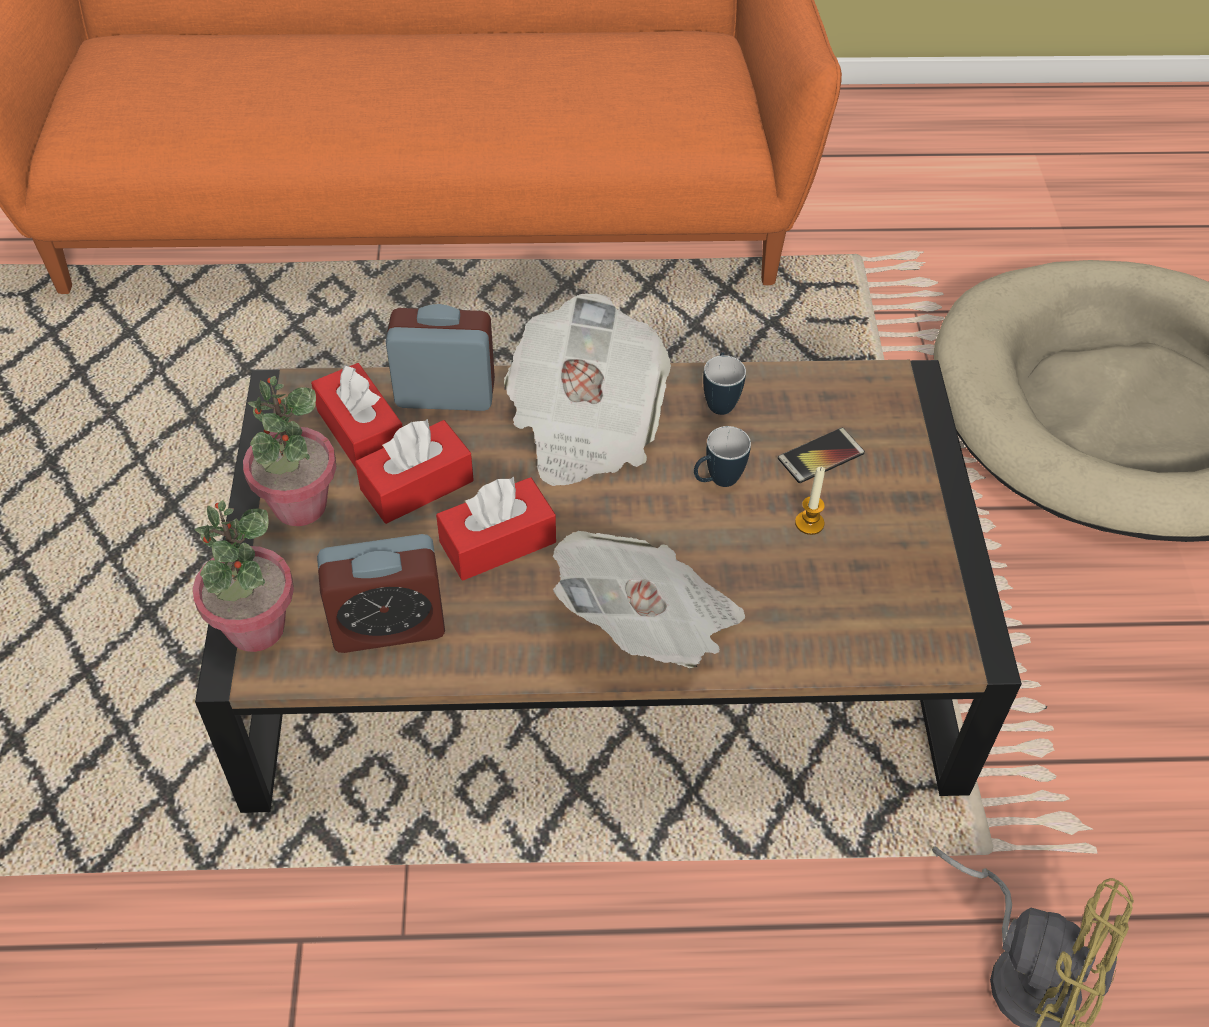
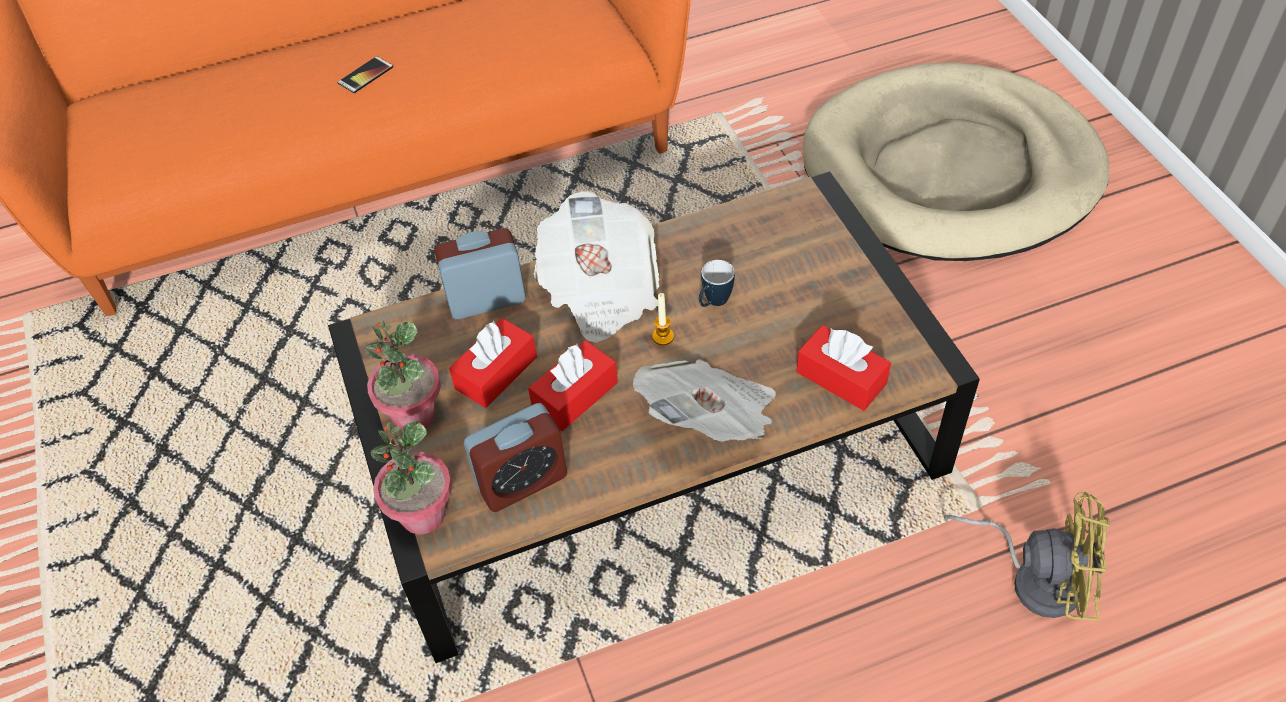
camera: 15 degrees left, 0 degrees up
red tissue box [311,363,403,468] -> red tissue box moved to [796,325,891,411]
mug [703,352,746,415] -> none
phone [778,428,865,483] -> phone moved to [337,56,393,93]
candle [795,467,825,535] -> candle moved to [652,293,674,345]

